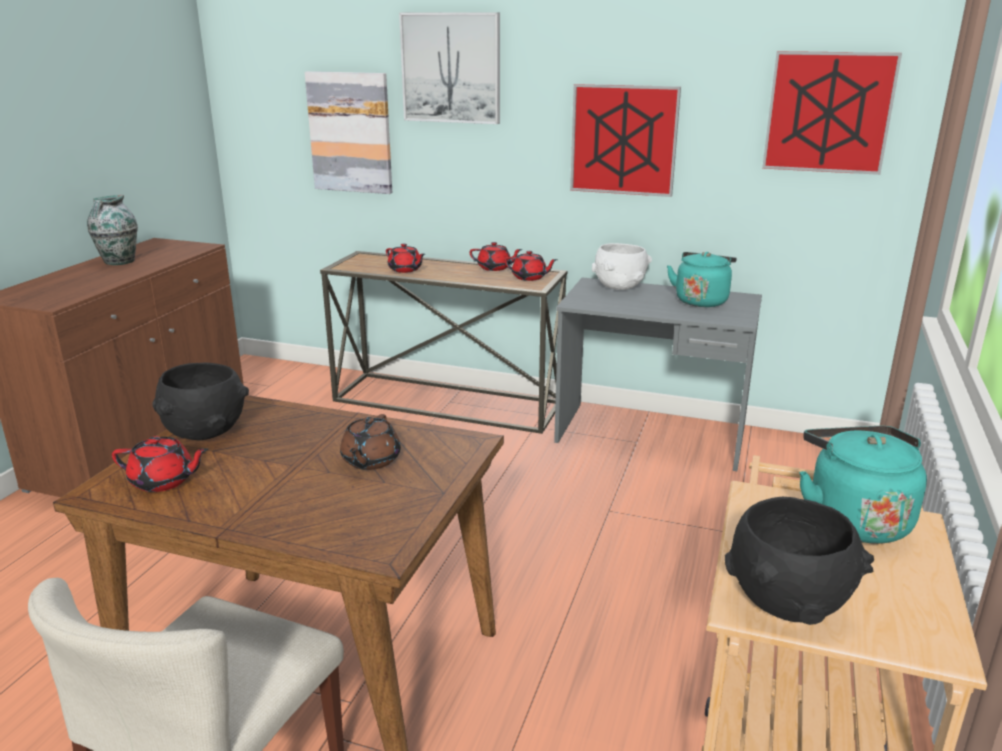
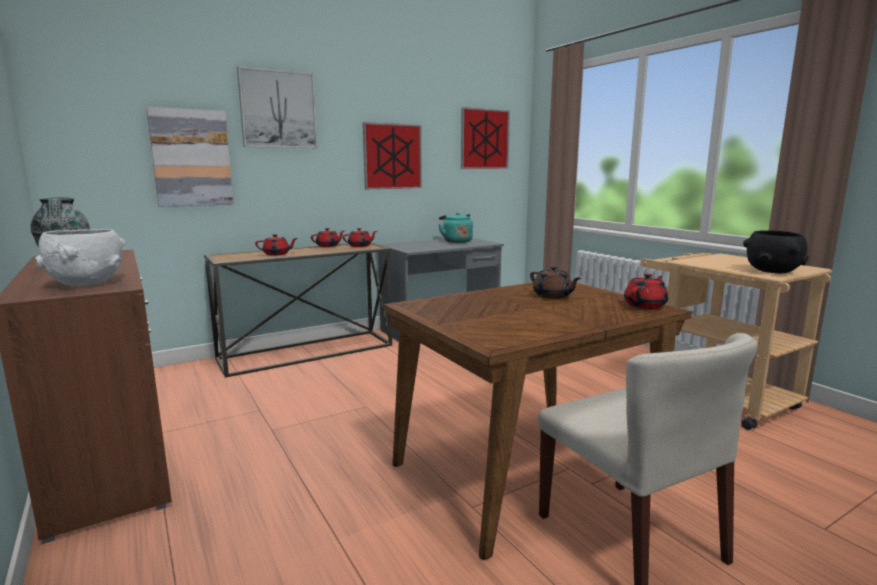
camera: 50 degrees left, 10 degrees down
red teapot [112,436,209,492] -> red teapot moved to [624,274,668,309]
black bowl [153,362,249,440] -> none
white bowl [592,243,652,290] -> white bowl moved to [35,229,125,286]
turquoise kettle [799,426,927,544] -> none

